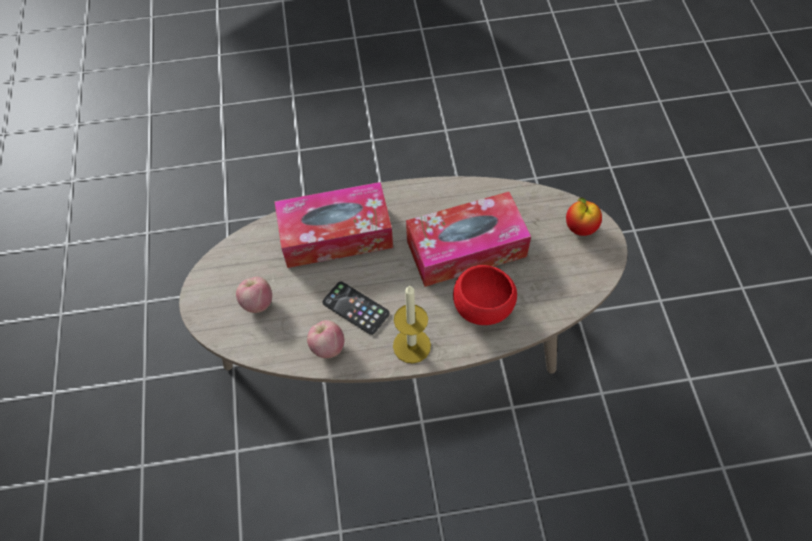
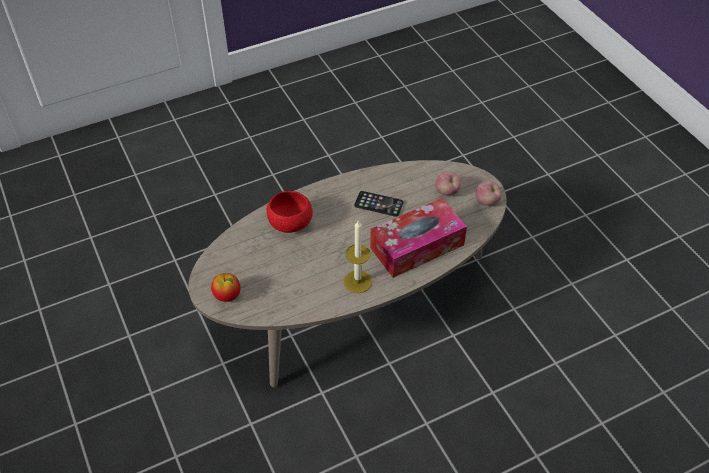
camera: 160 degrees right, 10 degrees down
apple [307,320,344,358] -> apple moved to [475,181,502,206]
candle [393,285,431,363] -> candle moved to [344,221,372,293]
tissue box [406,192,531,287] -> none

